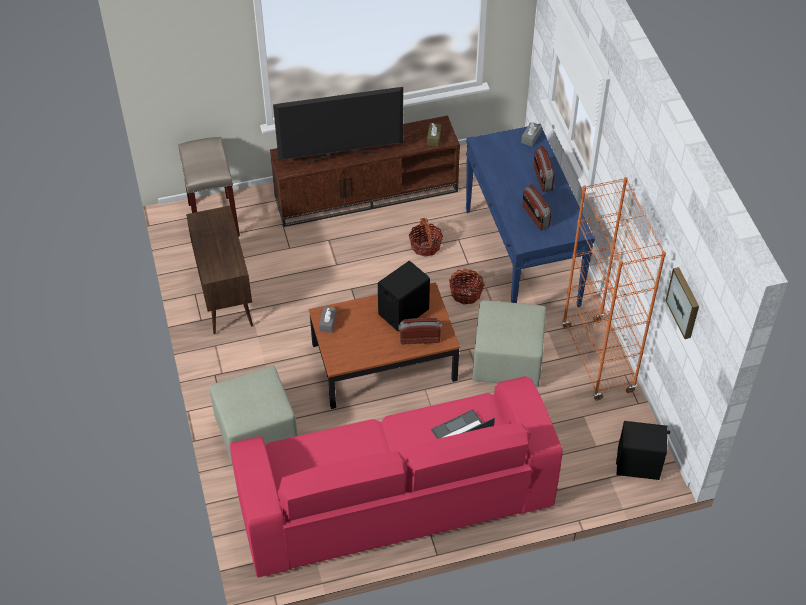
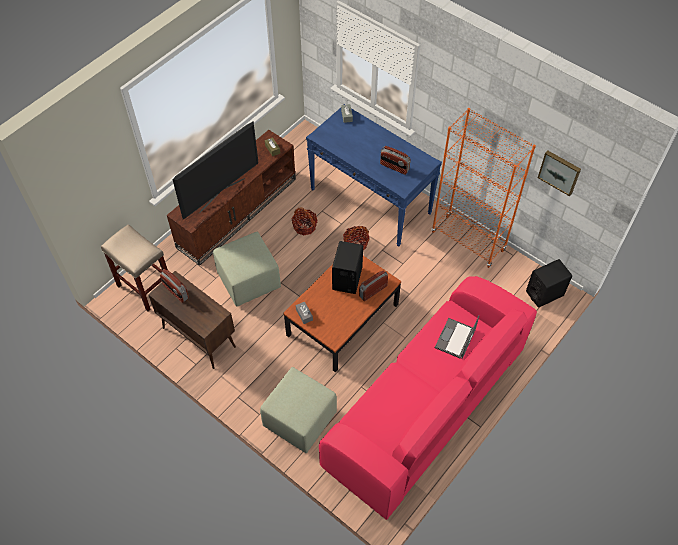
camera: 35 degrees left, 5 degrees up
green ottoman [473,300,546,387] -> green ottoman moved to [213,232,281,307]
radio [534,146,555,192] -> radio moved to [160,269,189,303]

